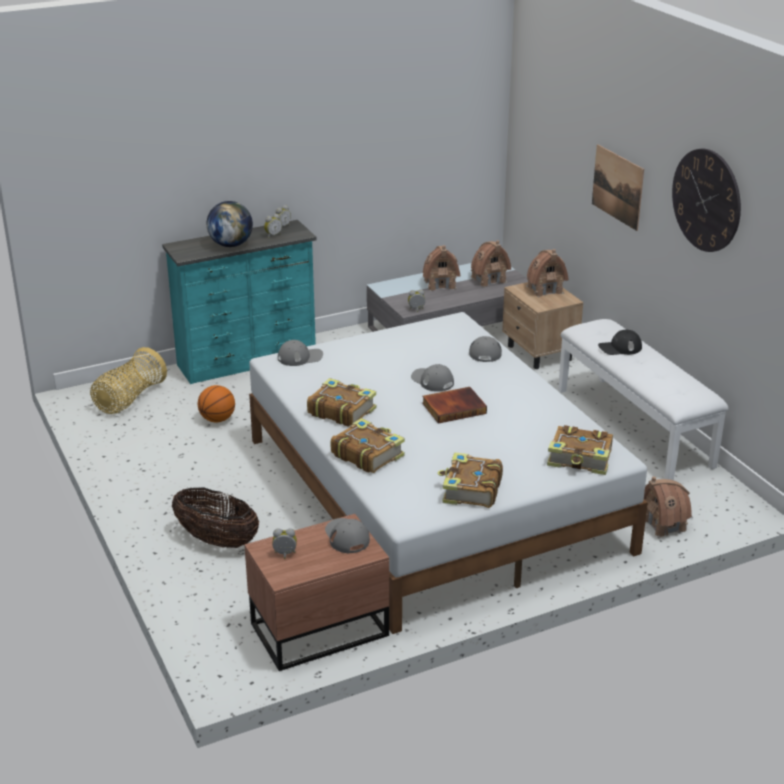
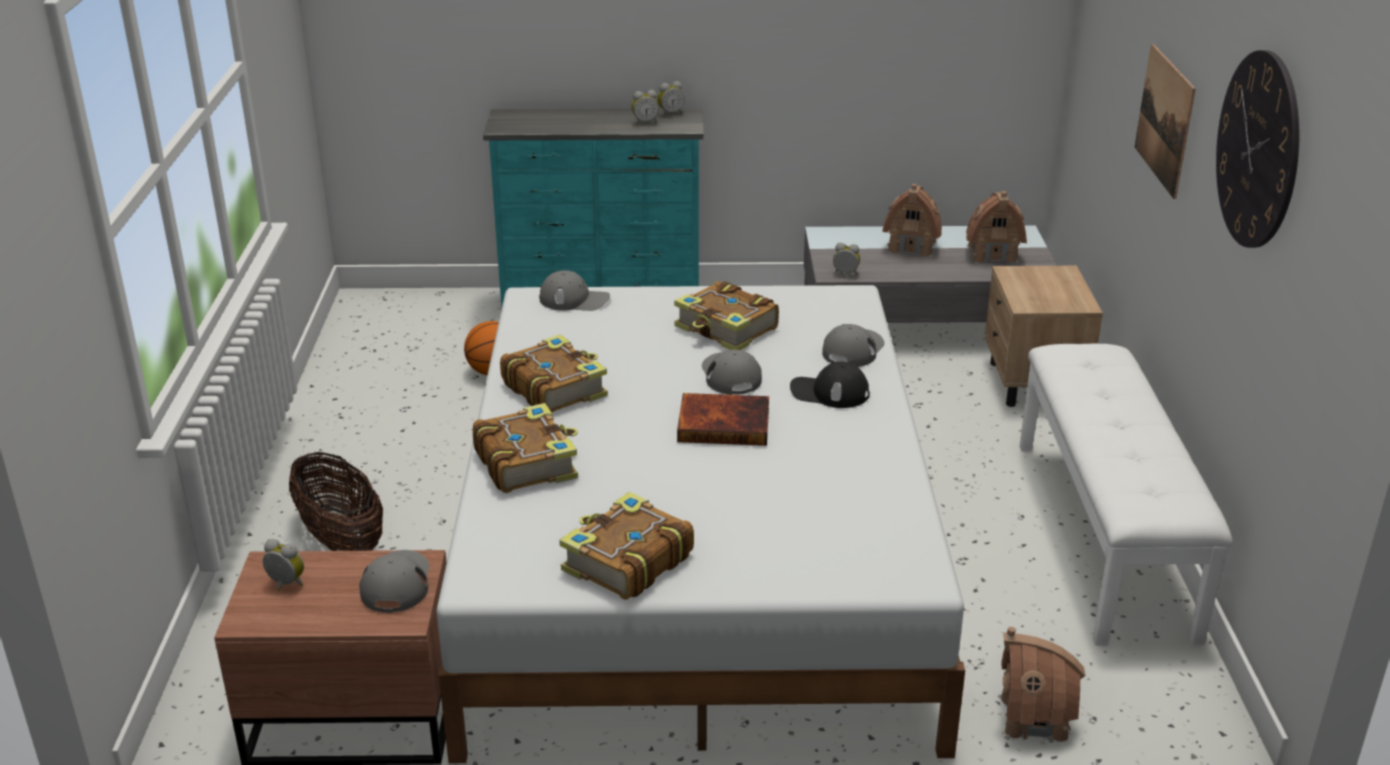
camera: 25 degrees right, 0 degrees up
basket [90,347,167,414] -> none
globe [207,201,253,247] -> none
toy house [526,249,569,297] -> none
book [547,425,613,475] -> book moved to [674,281,779,350]
black cap [598,330,642,355] -> black cap moved to [790,362,870,408]

